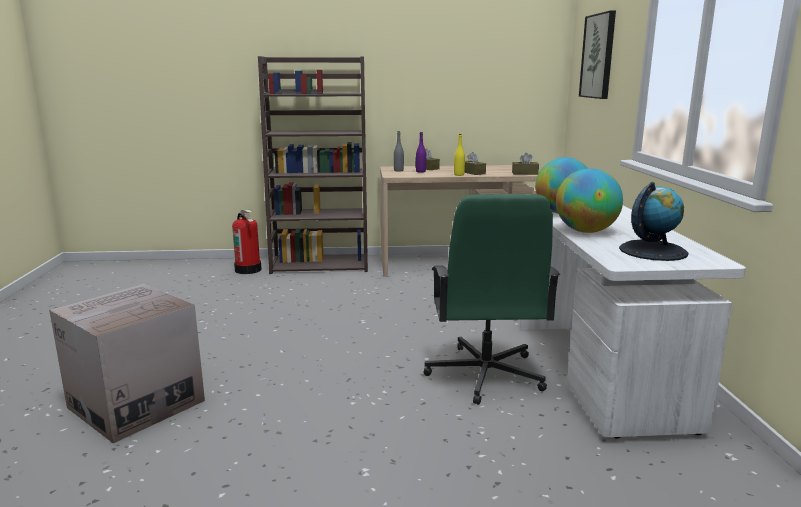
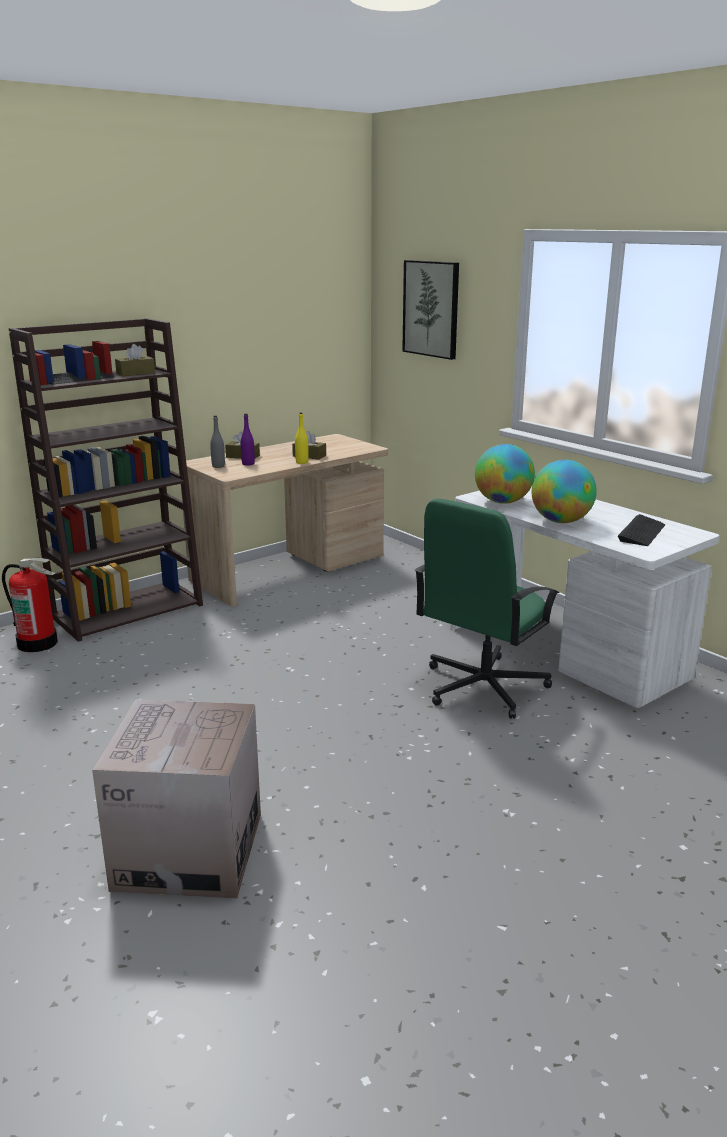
camera: 35 degrees left, 5 degrees up
green office chair [424,194,560,405] -> green office chair turned 75 degrees clockwise [414,499,560,719]
brown tissue box [512,153,539,175] -> brown tissue box moved to [115,344,155,376]
globe [619,182,688,261] -> keyboard [618,514,665,546]

